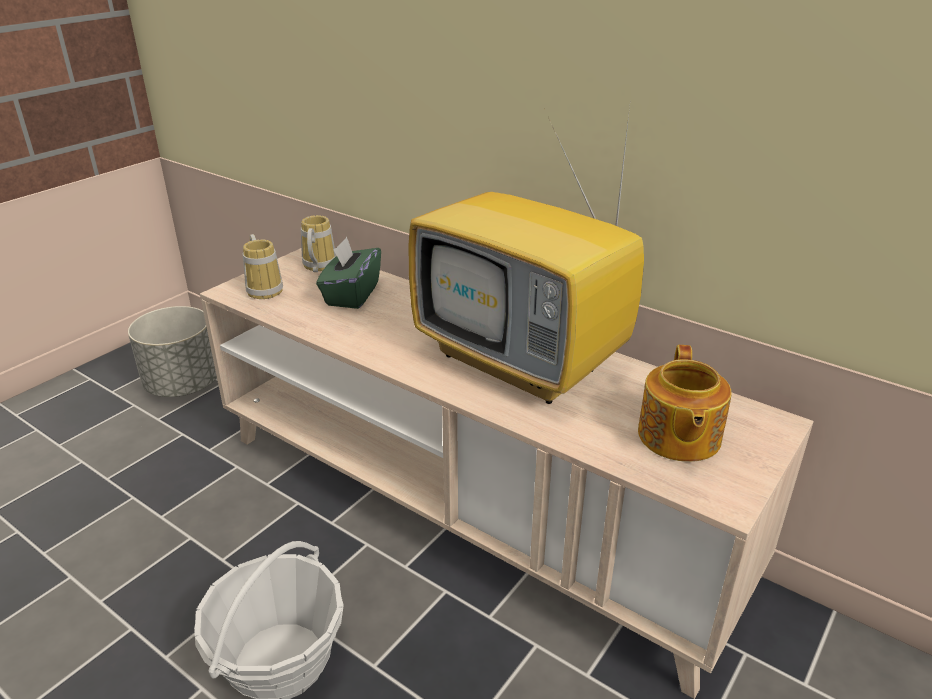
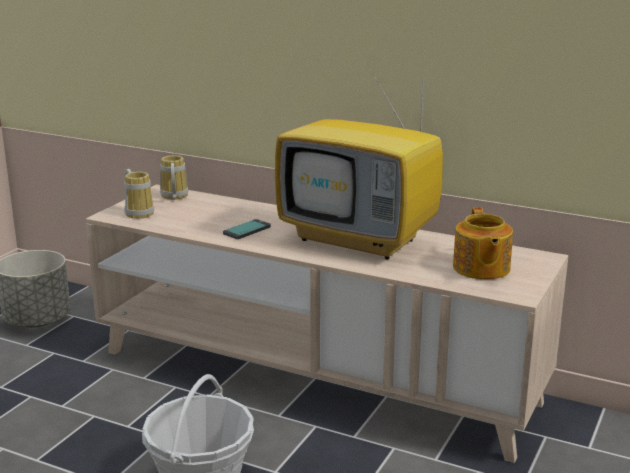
camera: 10 degrees left, 10 degrees down
green tissue box [316,237,381,309] -> none
none -> phone [223,219,271,239]

